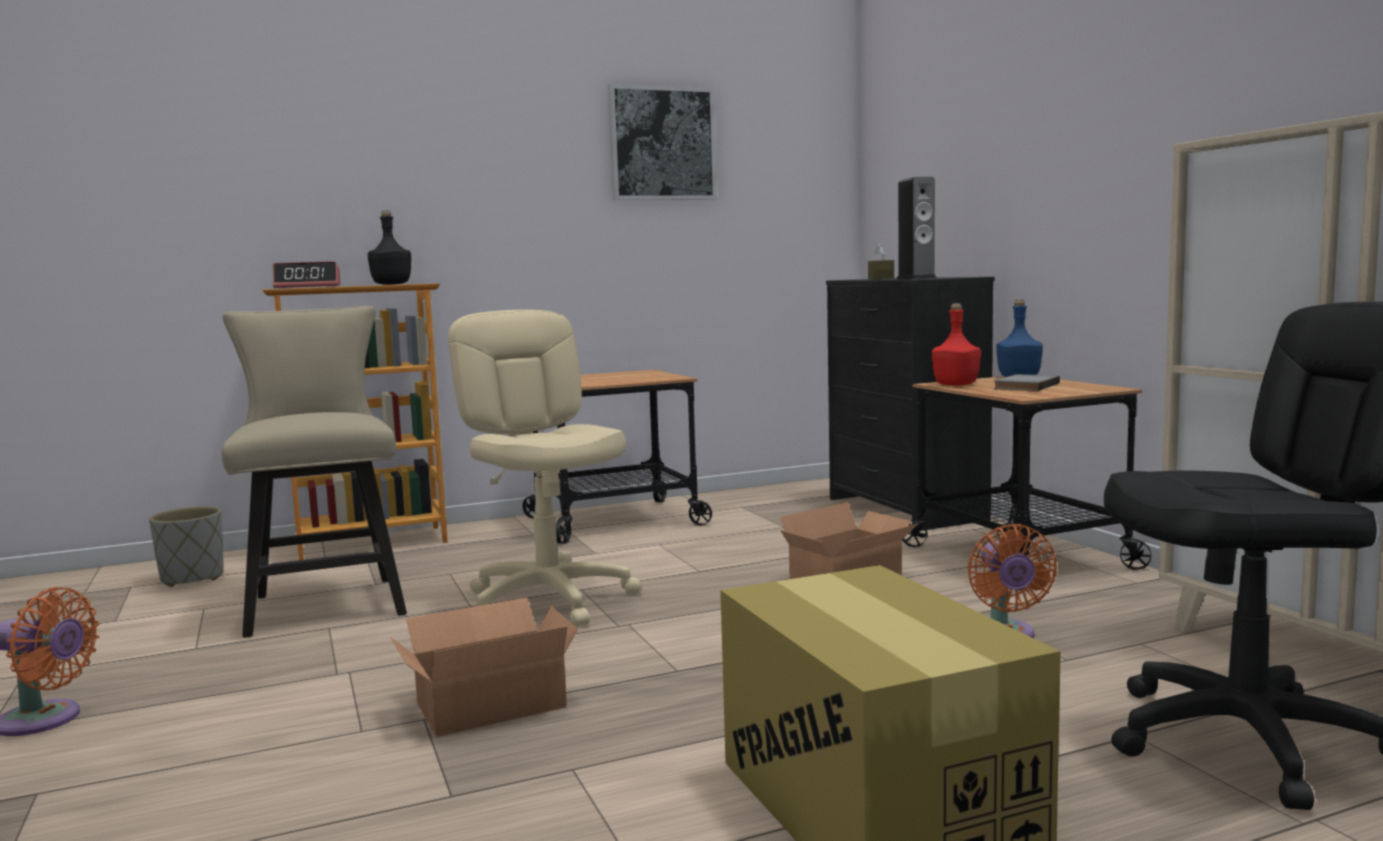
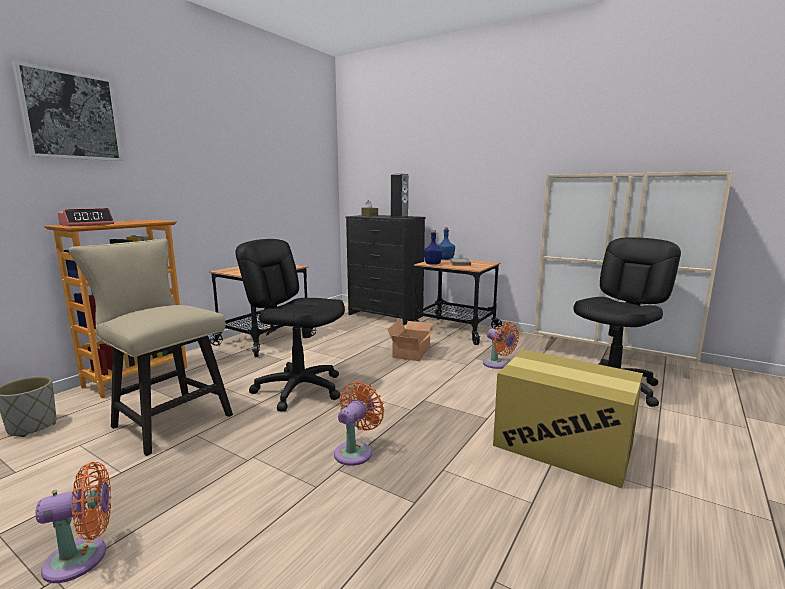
camera: 35 degrees left, 5 degrees up
black bottle [368,211,411,285] -> none
cardboard box [390,597,578,737] -> orange fan [334,382,384,466]
beige office chair [448,310,642,627] -> black office chair [235,239,345,412]
picture [608,84,717,200] -> picture moved to [12,60,123,161]
red bottle [932,303,981,386] -> blue bottle [424,230,442,265]

